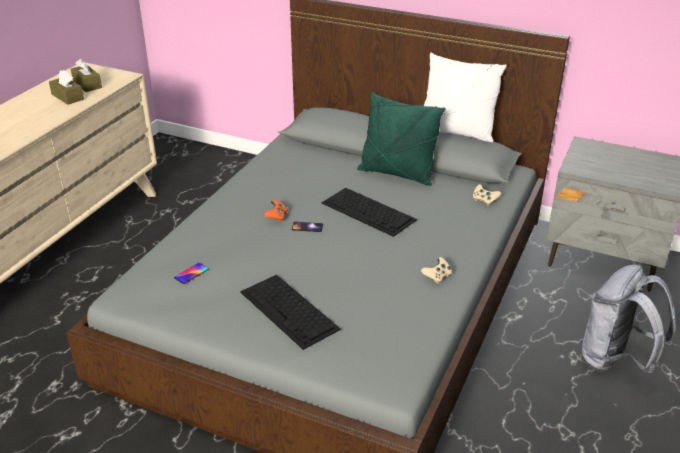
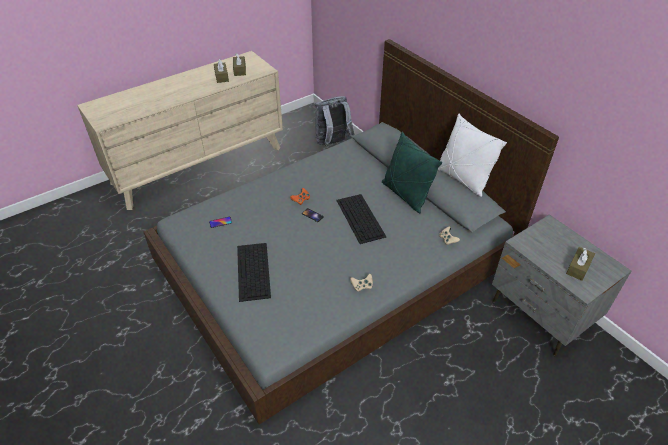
camera: 30 degrees right, 10 degrees up
grey backpack [582,265,676,373] -> grey backpack moved to [315,96,354,147]
none -> brown tissue box [566,247,595,281]

